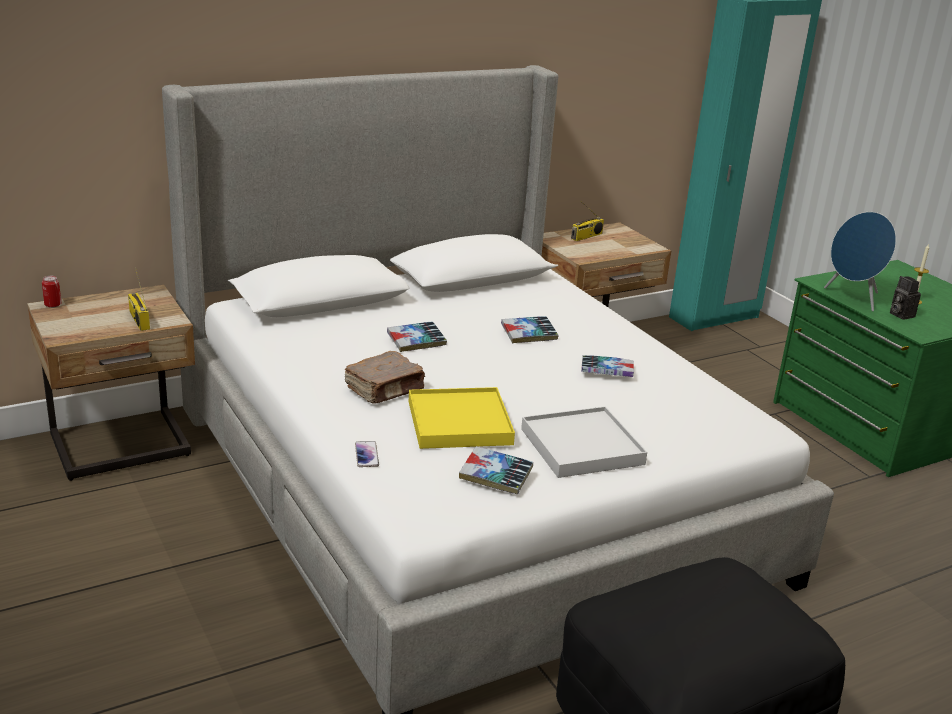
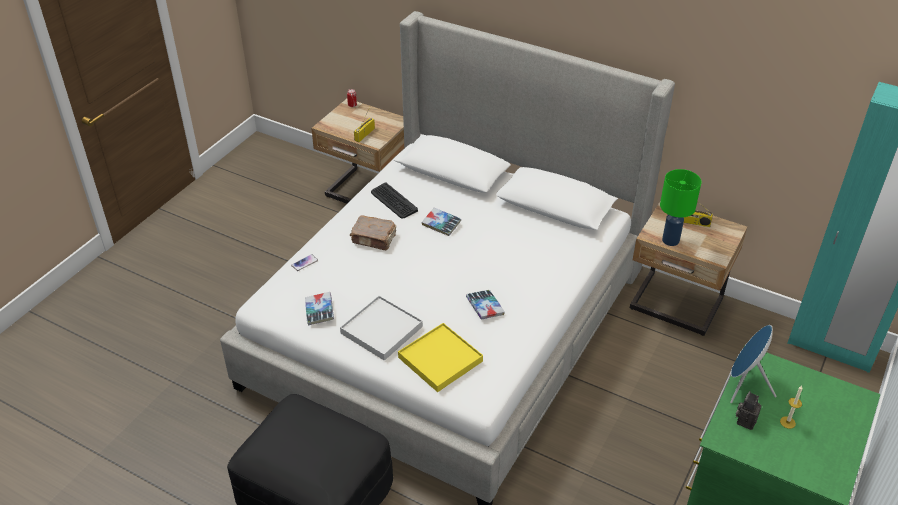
camera: 60 degrees right, 15 degrees up
yellow tray [409,387,515,449] -> yellow tray moved to [398,323,483,392]
book [501,316,559,343] -> none
none -> keyboard [371,182,418,218]
none -> green table lamp [660,169,702,246]

